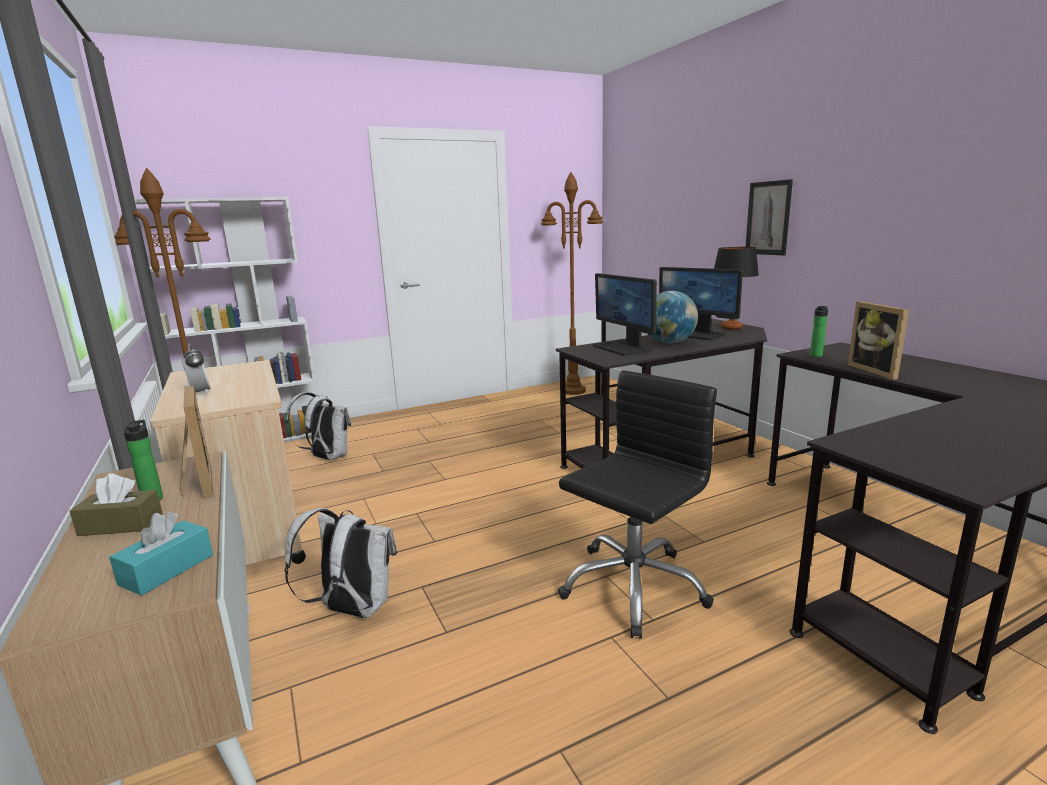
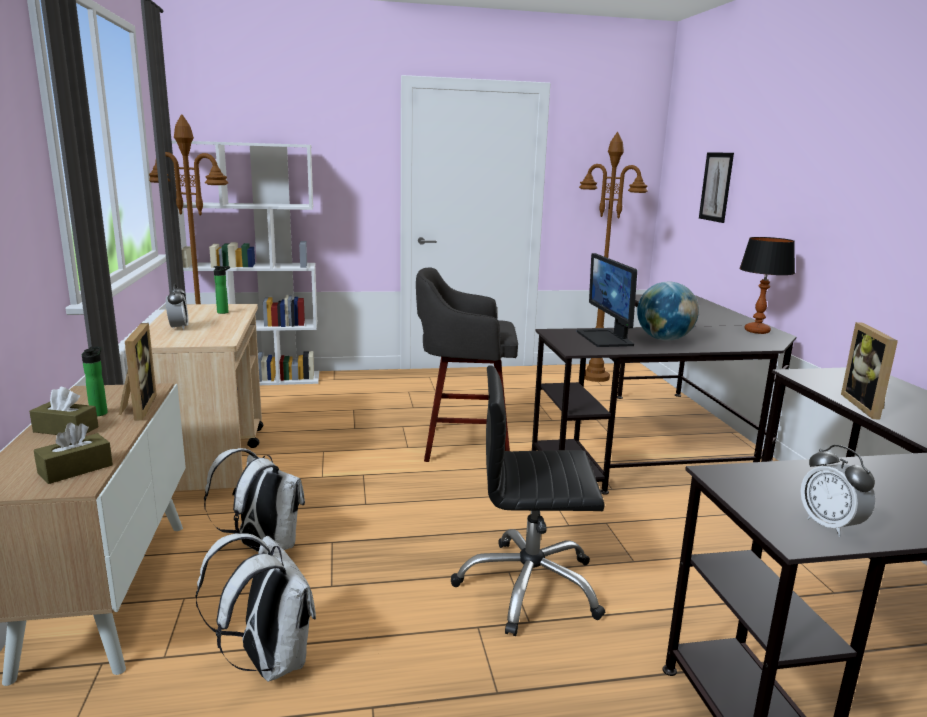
camera: 15 degrees right, 0 degrees up
turquoise tissue box [109,512,213,596] -> brown tissue box [34,423,113,484]
white backpack [286,392,351,460] -> white backpack moved to [196,533,316,682]
black office chair [558,370,717,639] -> black office chair turned 150 degrees counterclockwise [451,366,605,636]
monitor [659,267,743,340] -> none
picture [746,179,793,255] -> picture moved to [699,152,734,223]
bottle [810,306,828,357] -> bottle moved to [214,266,230,314]
none -> grey stool [416,268,518,462]
none -> alarm clock [801,445,875,537]

